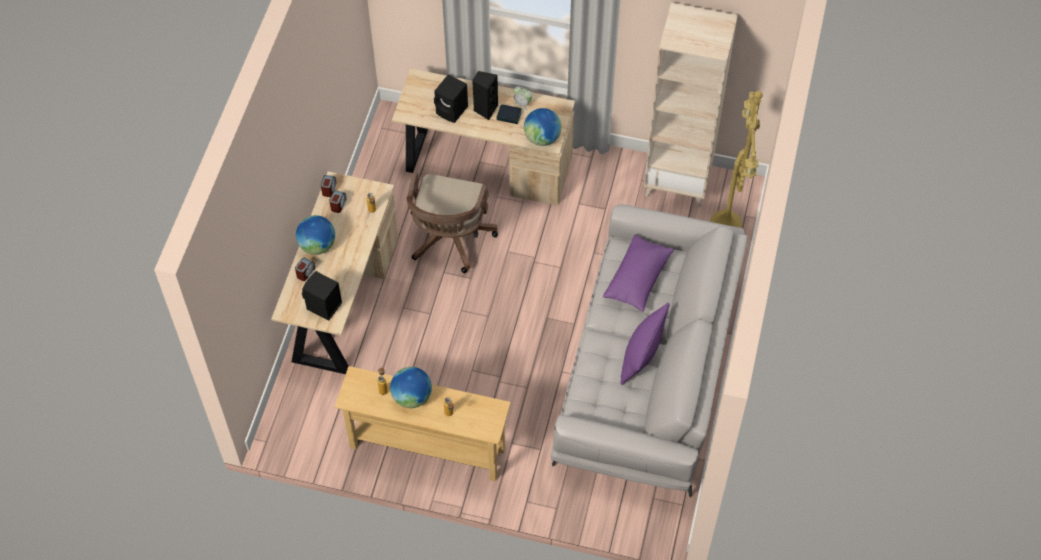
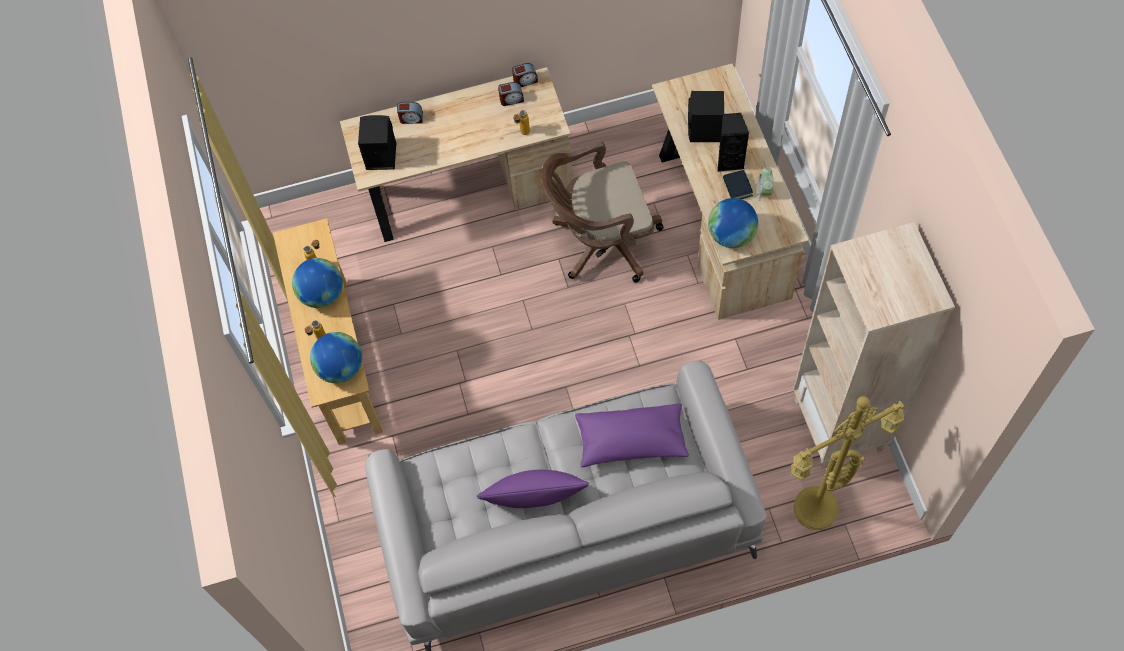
camera: 65 degrees right, 5 degrees up
globe [296,215,335,255] -> globe moved to [310,332,362,383]

